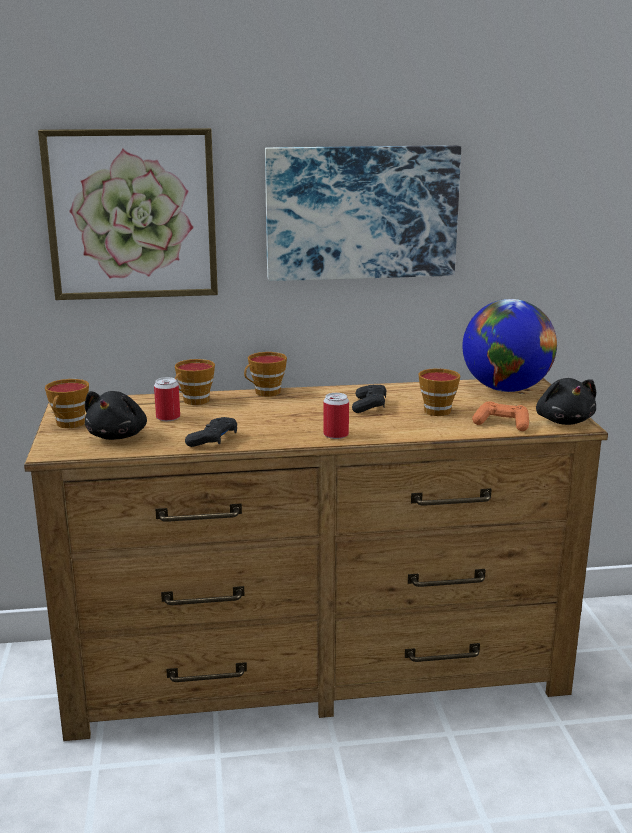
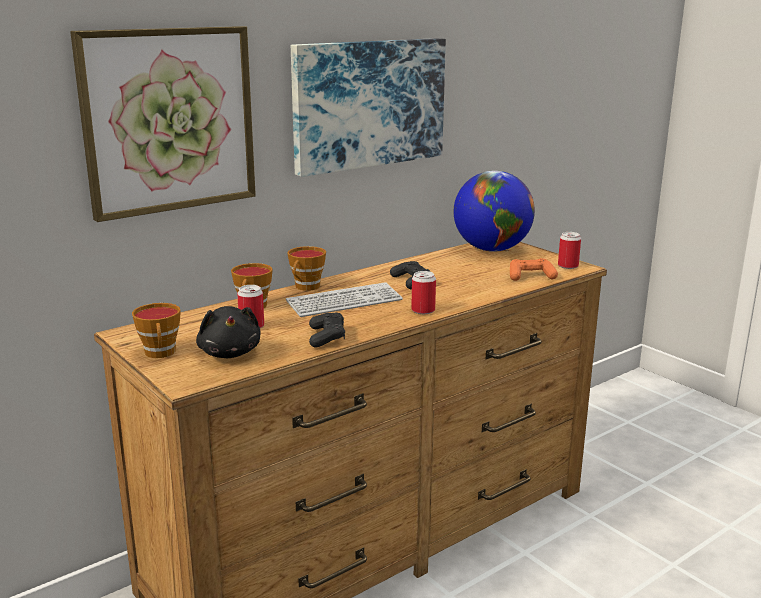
camera: 30 degrees left, 0 degrees up
cup [418,368,460,416] -> none
black plush toy [536,378,596,425] -> can [558,232,581,269]
none -> keyboard [286,282,403,317]

